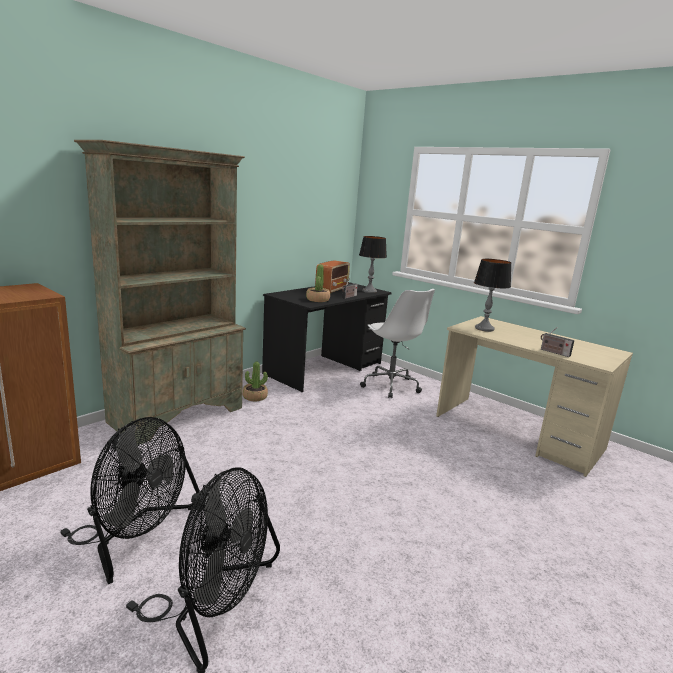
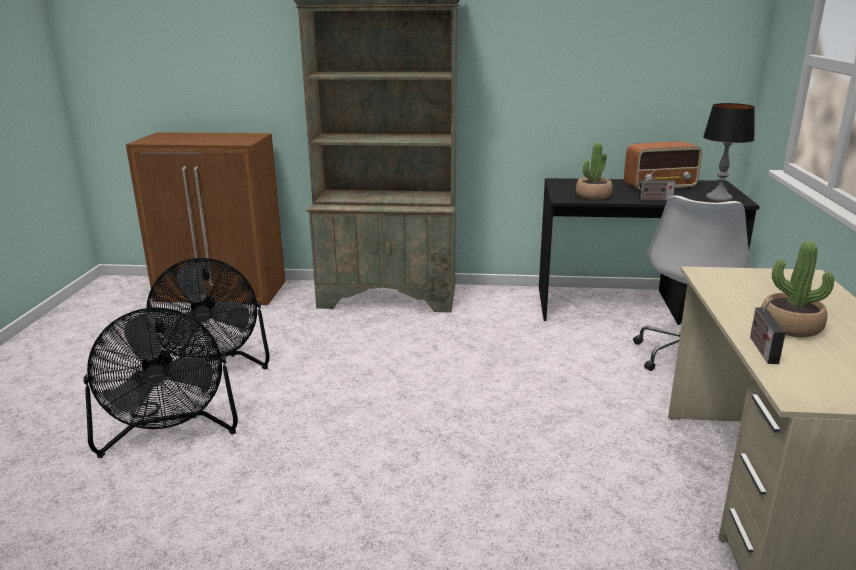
camera: 55 degrees right, 5 degrees up
potted plant [242,361,268,401] -> potted plant moved to [761,241,834,337]
table lamp [474,259,511,332] -> none

